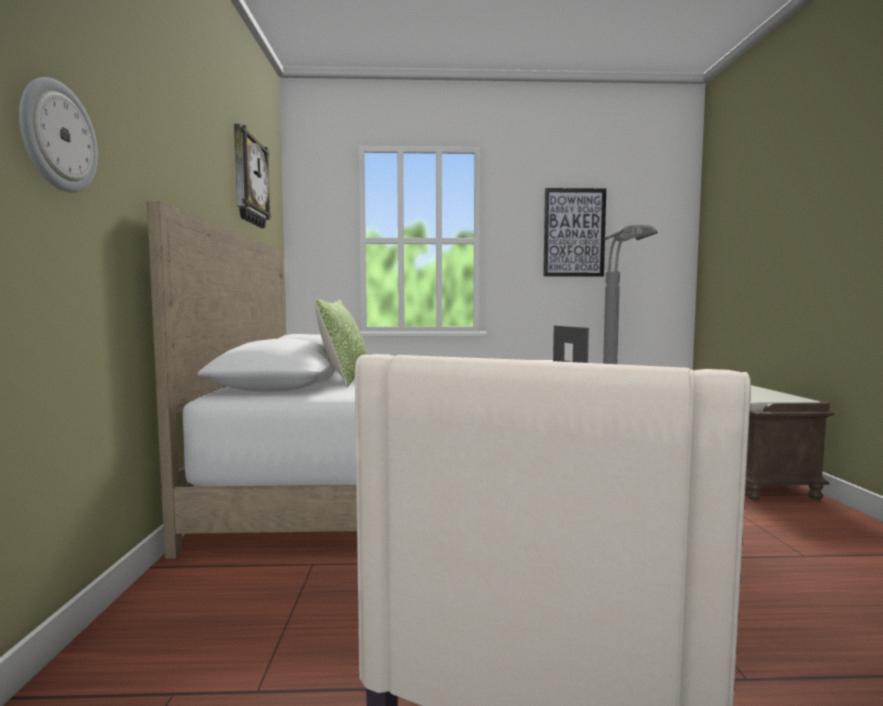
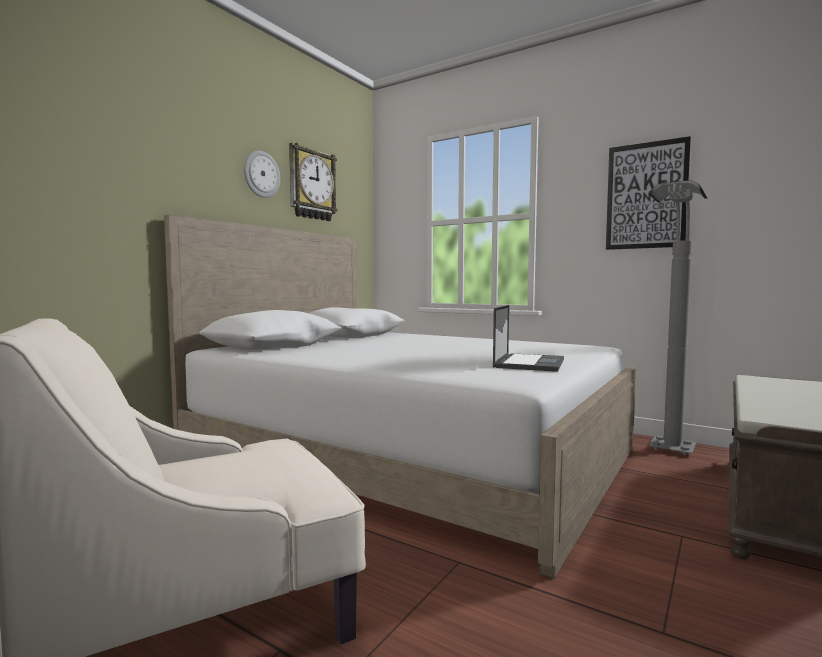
camera: 35 degrees right, 0 degrees up
wall clock [19,77,98,193] -> wall clock moved to [244,151,280,198]
pillow [314,298,367,387] -> none

